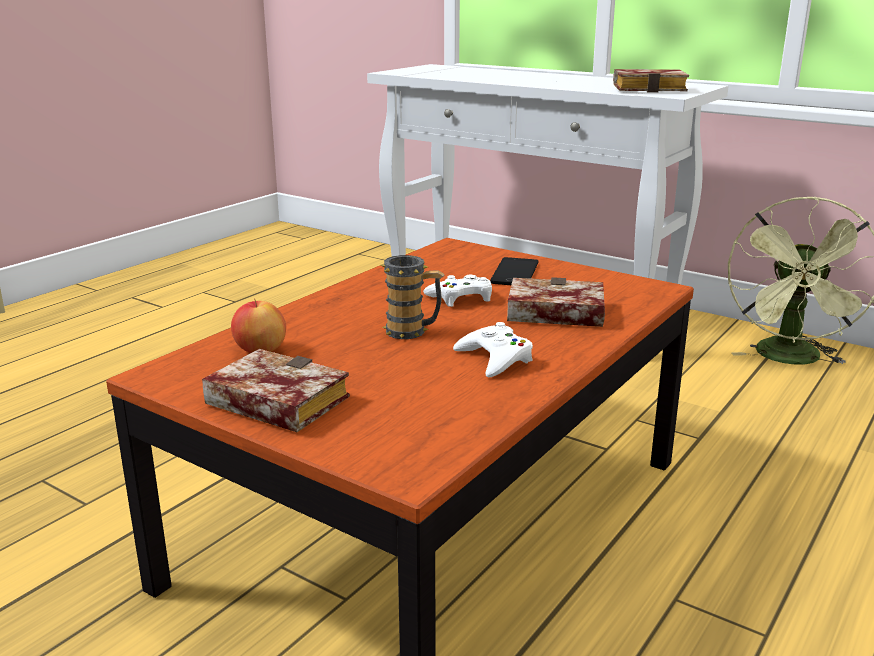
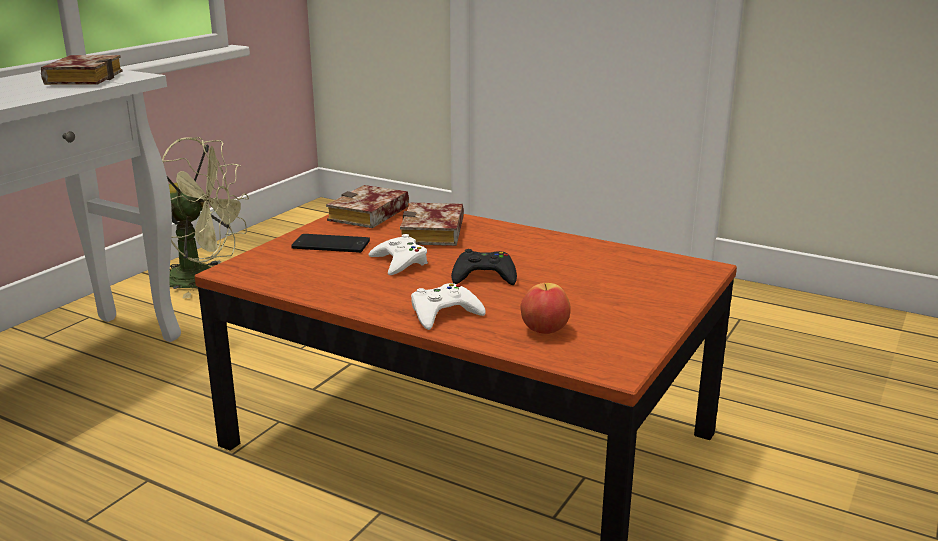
camera: 95 degrees left, 0 degrees up
book [202,349,350,432] -> book moved to [326,185,409,228]
mug [381,255,445,339] -> black game controller [451,249,517,285]
white game controller [453,322,533,377] -> white game controller moved to [411,283,486,330]

